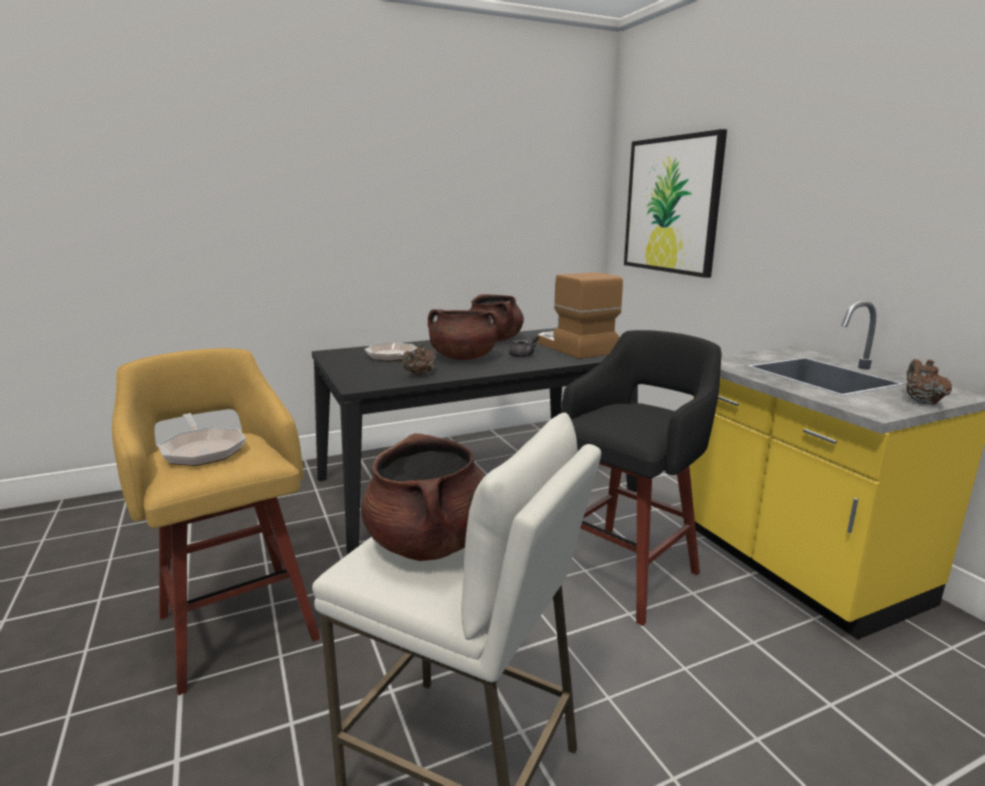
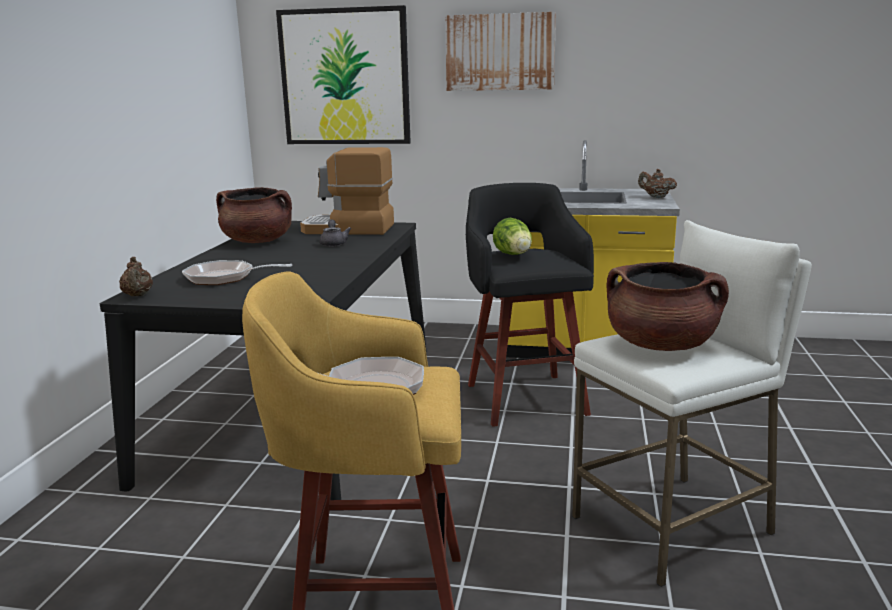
camera: 55 degrees left, 0 degrees up
brown teapot [402,344,436,376] -> brown teapot moved to [119,257,153,296]
brown cooking pot [428,309,498,360] -> none
none -> picture [445,12,556,91]
none -> lettuce [493,218,532,255]

